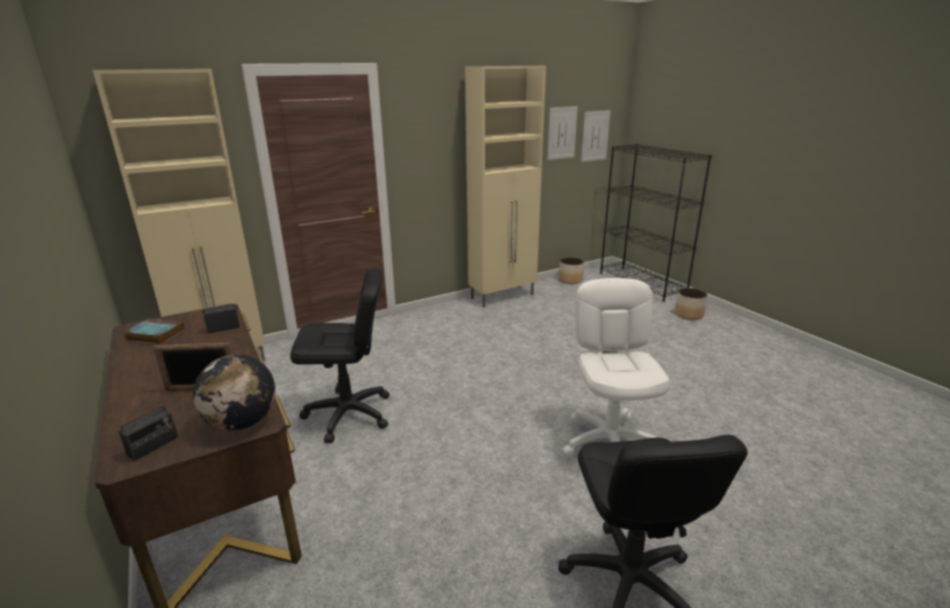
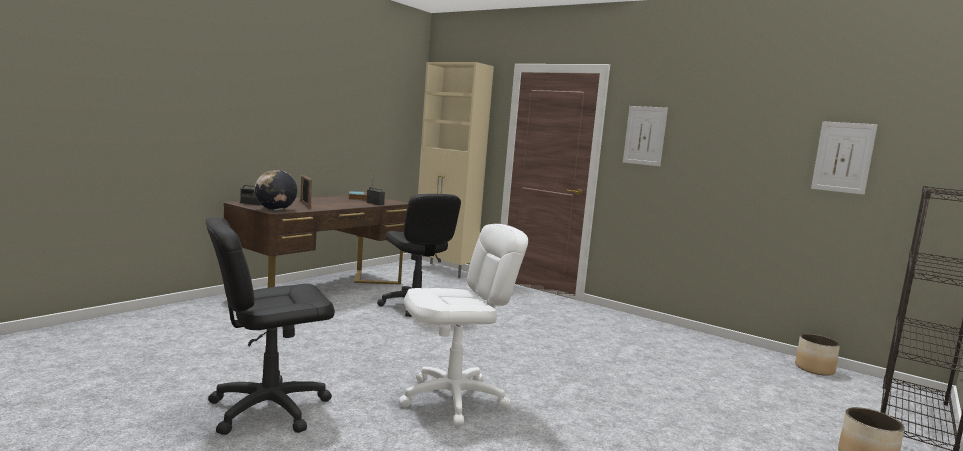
camera: 65 degrees right, 15 degrees down
beige cabinet [465,66,546,307] -> none
picture [581,110,611,162] -> picture moved to [623,106,668,166]

